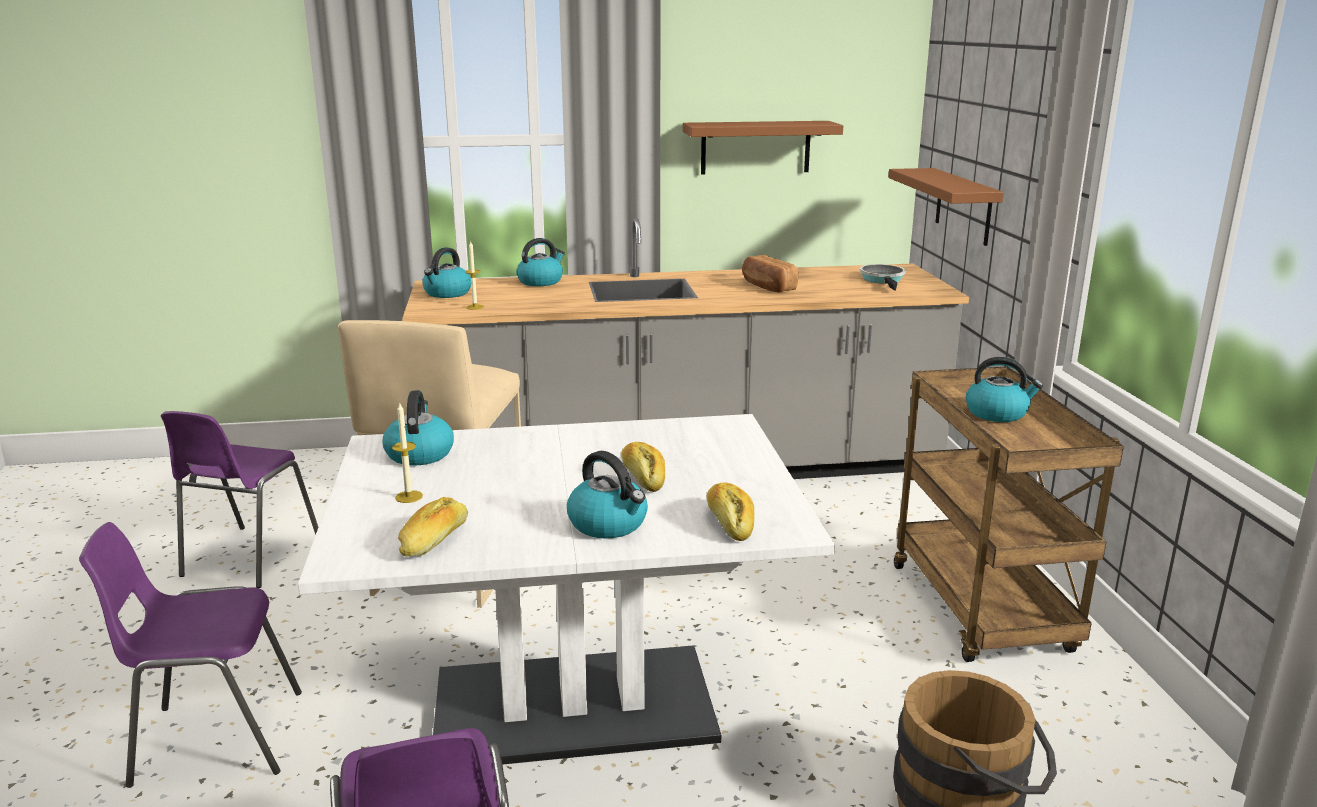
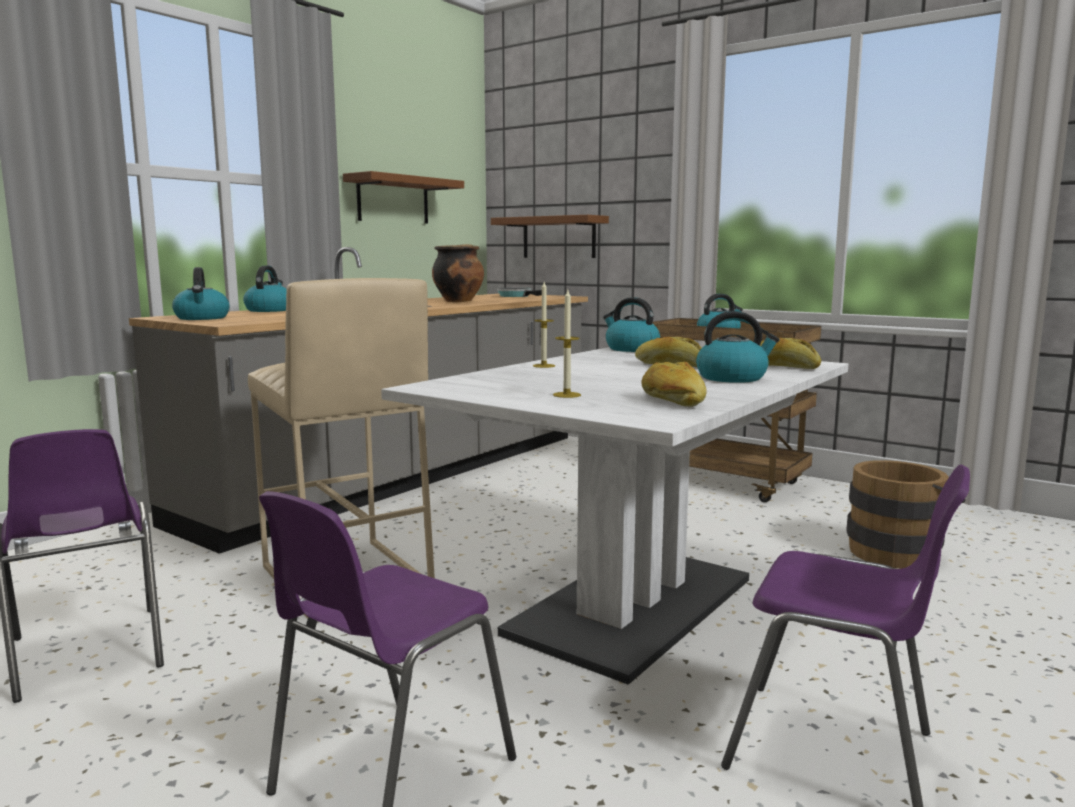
camera: 45 degrees left, 10 degrees down
kettle [382,390,454,465] -> kettle moved to [603,297,660,352]
candle [465,240,484,310] -> candle moved to [533,282,555,368]
bread [742,255,798,293] -> cooking pot [432,244,484,302]

